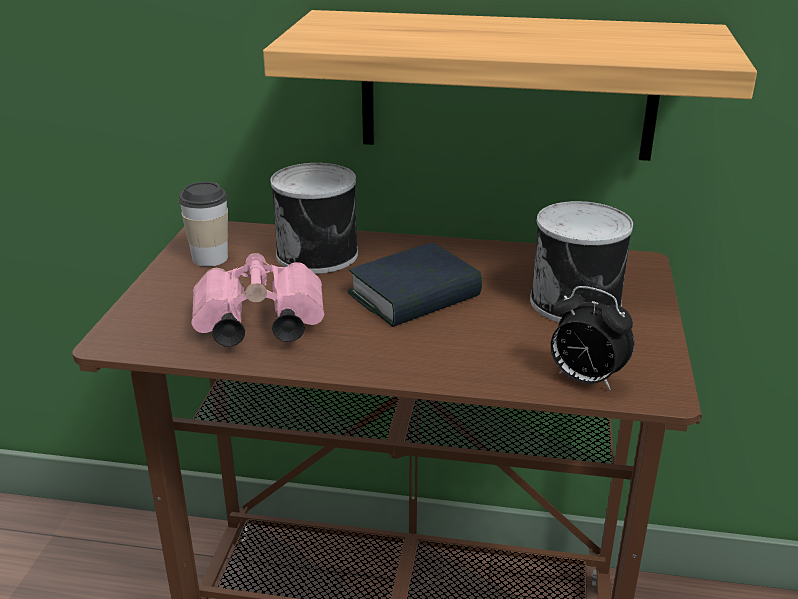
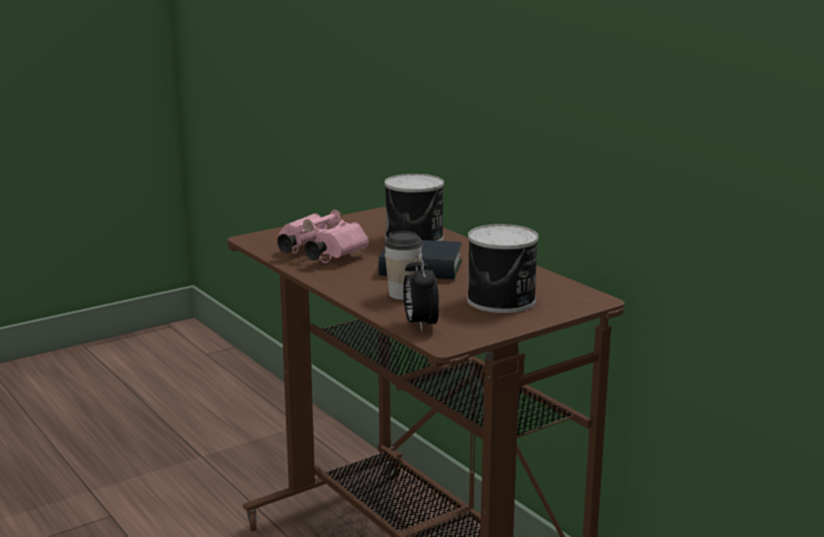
camera: 45 degrees right, 10 degrees down
cup [179,182,228,267] -> cup moved to [384,231,423,300]
shelf [263,10,757,161] -> none

